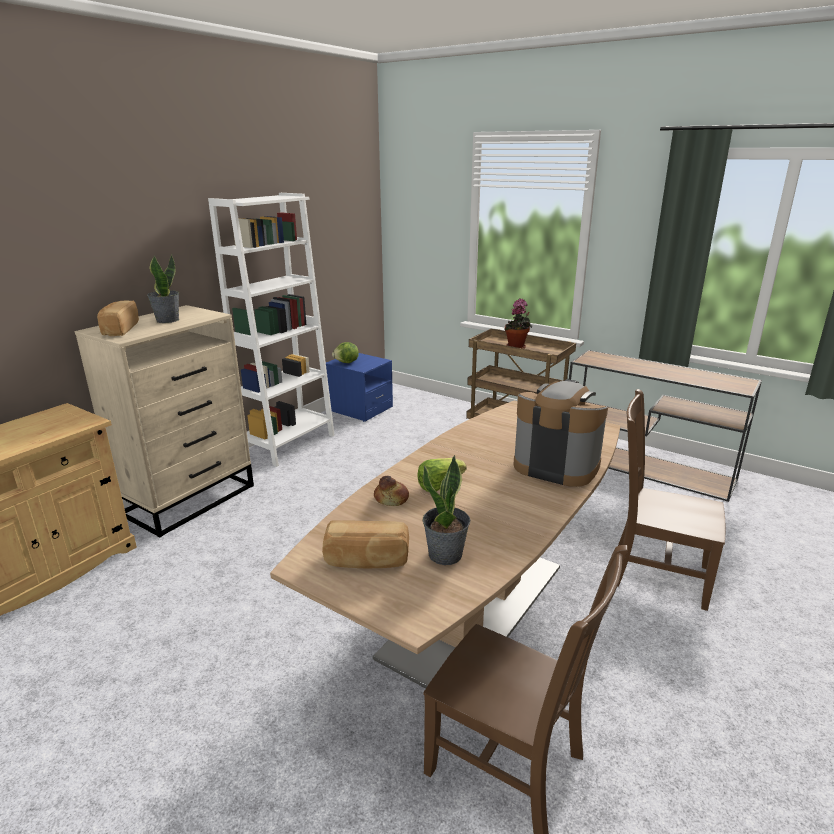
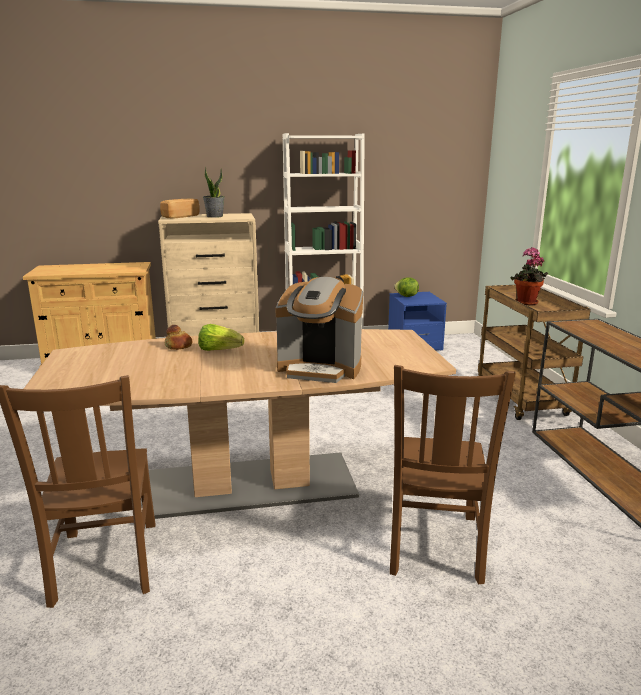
camera: 45 degrees right, 5 degrees down
bread [322,520,409,568] -> none
potted plant [423,455,470,565] -> none
coffee machine [513,379,608,487] -> coffee machine turned 120 degrees clockwise [275,277,363,383]
brown chair [617,389,725,611] -> brown chair turned 150 degrees counterclockwise [390,365,516,584]

